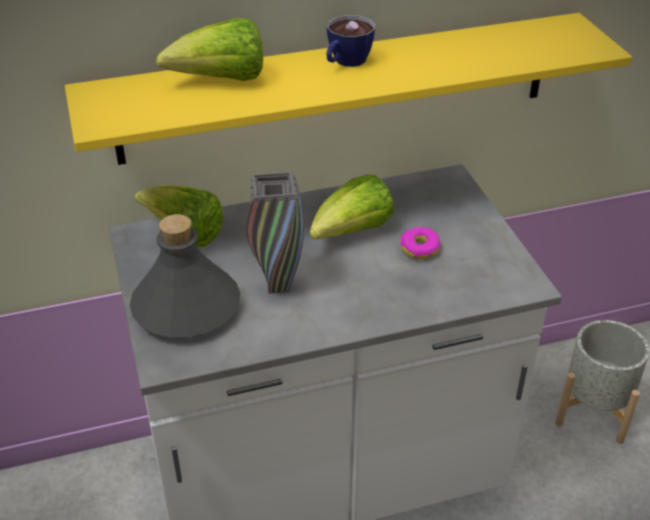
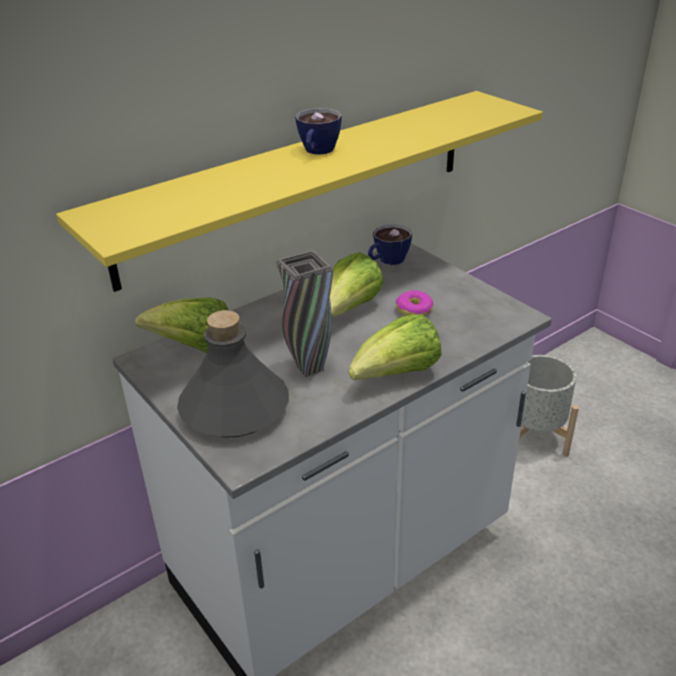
camera: 20 degrees left, 5 degrees down
lettuce [156,18,263,81] -> lettuce moved to [349,314,442,380]
none -> cup [368,224,412,265]

